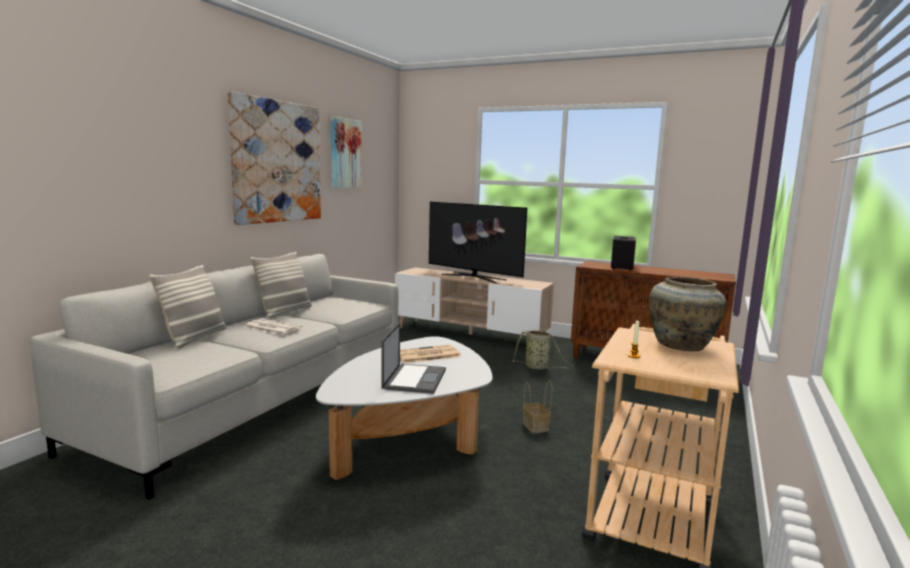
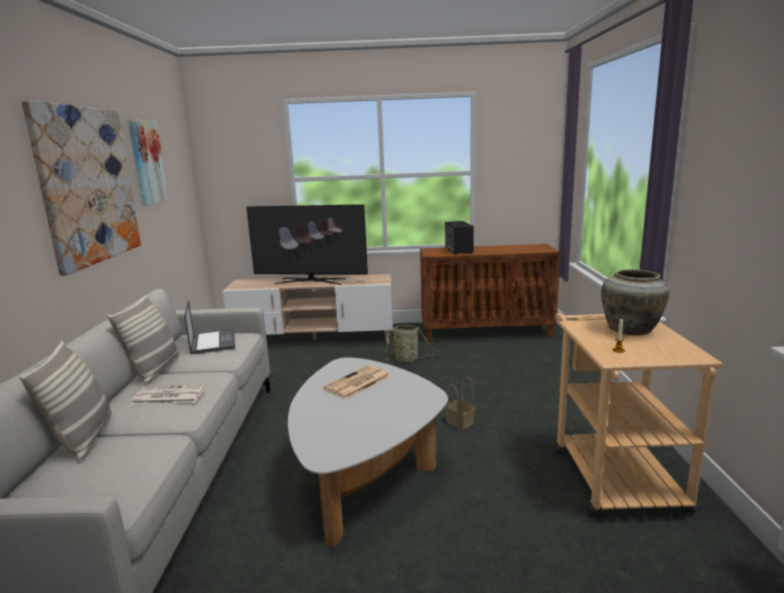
camera: 25 degrees left, 5 degrees up
laptop [382,323,446,394] -> laptop moved to [184,301,235,355]

